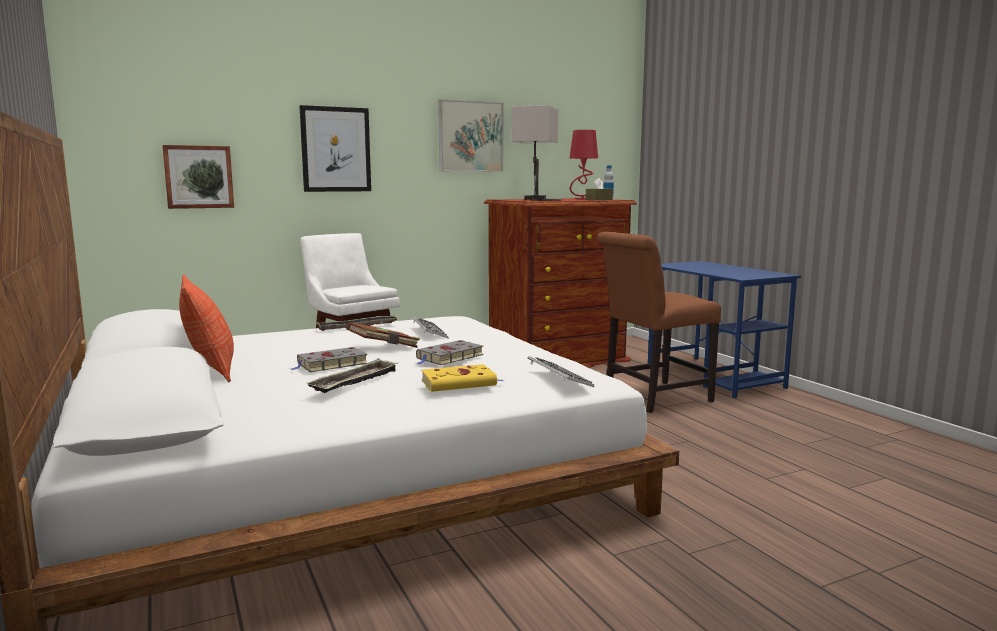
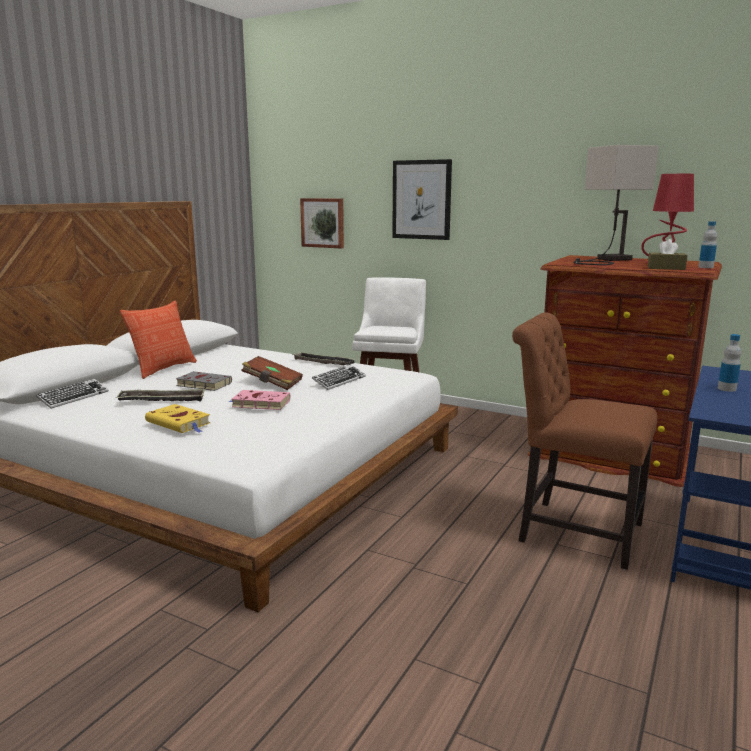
camera: 55 degrees right, 5 degrees up
grey book [416,340,484,365] -> pink book [229,390,290,410]
picture [438,99,503,172] -> none
keyboard [528,356,594,387] -> keyboard moved to [36,379,109,409]
none -> bottle [718,334,741,392]

